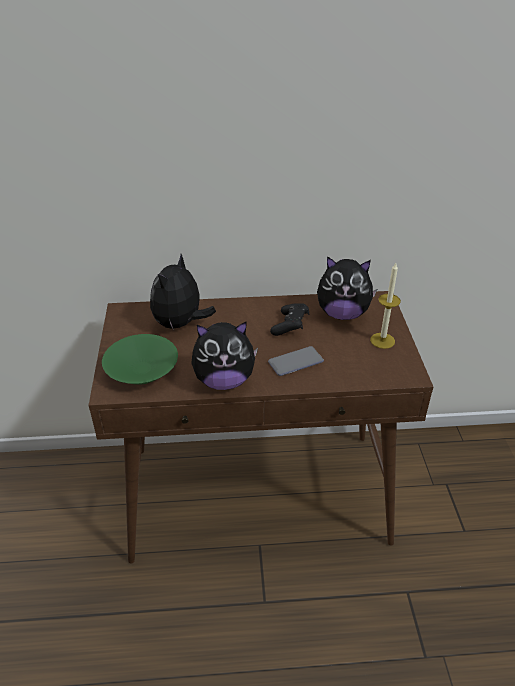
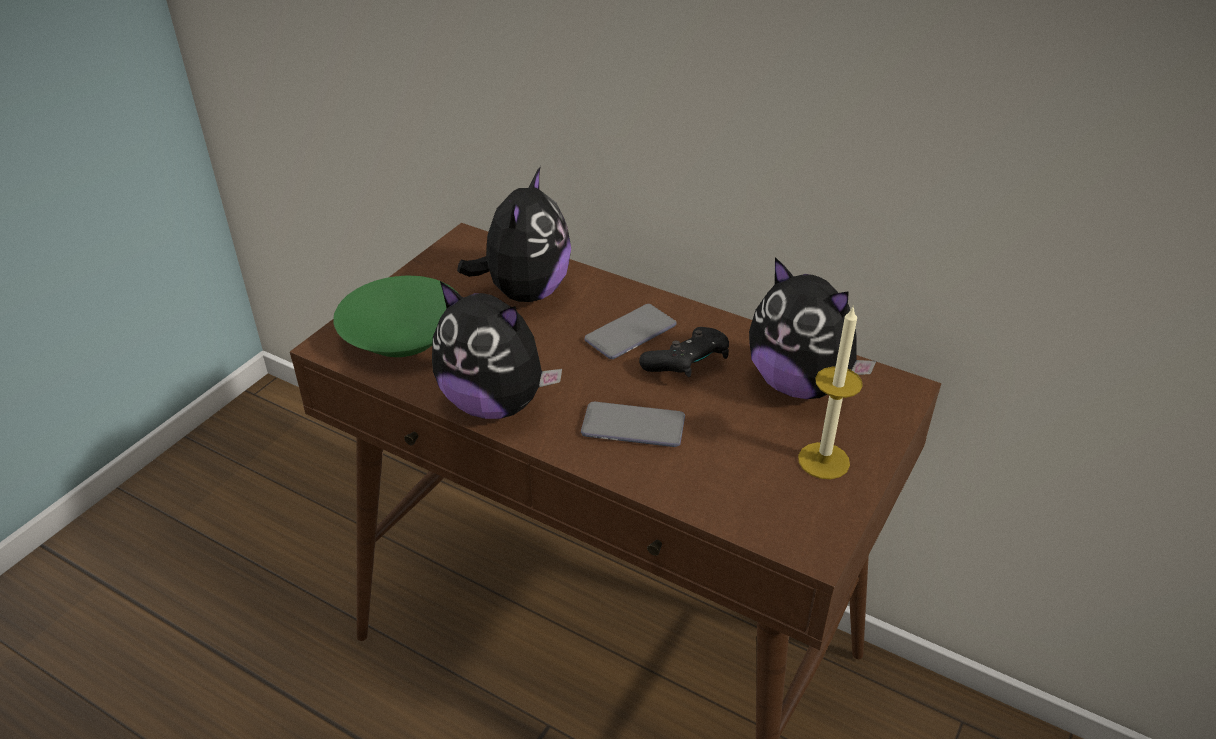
camera: 35 degrees right, 0 degrees up
plush toy [150,254,216,330] -> plush toy turned 135 degrees clockwise [457,166,571,302]
none -> phone [585,304,677,359]

